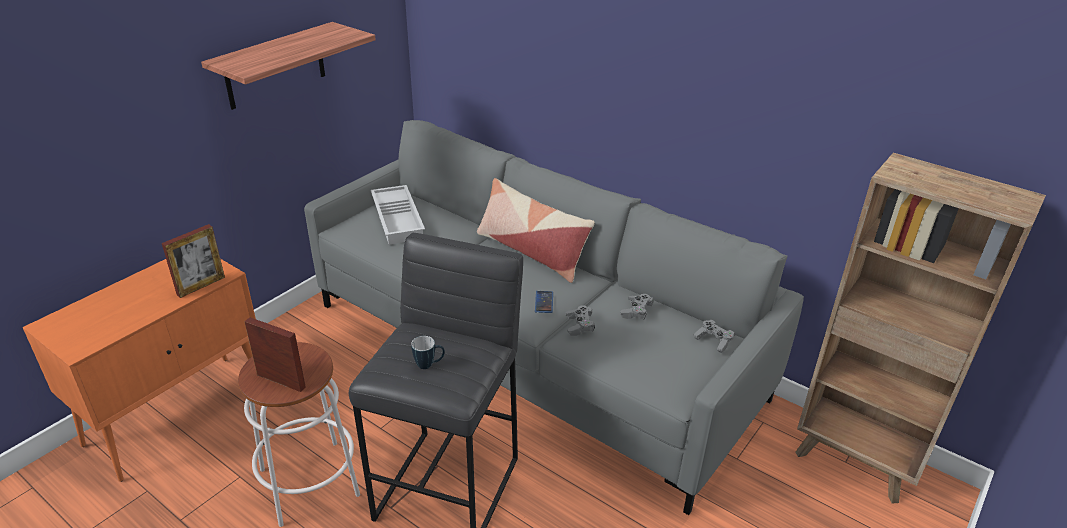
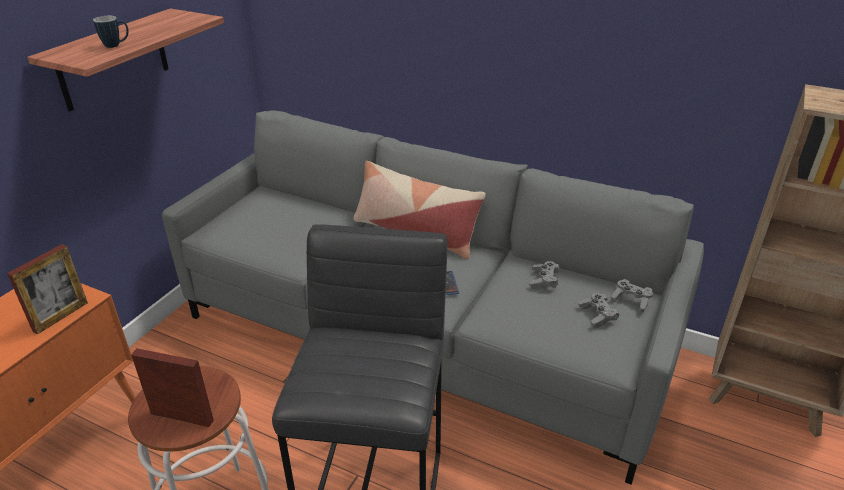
camera: 10 degrees left, 0 degrees up
white tray [371,185,425,245] -> none
mug [411,336,445,369] -> mug moved to [93,16,129,48]
grey game controller [565,305,595,336] -> grey game controller moved to [578,293,619,328]

